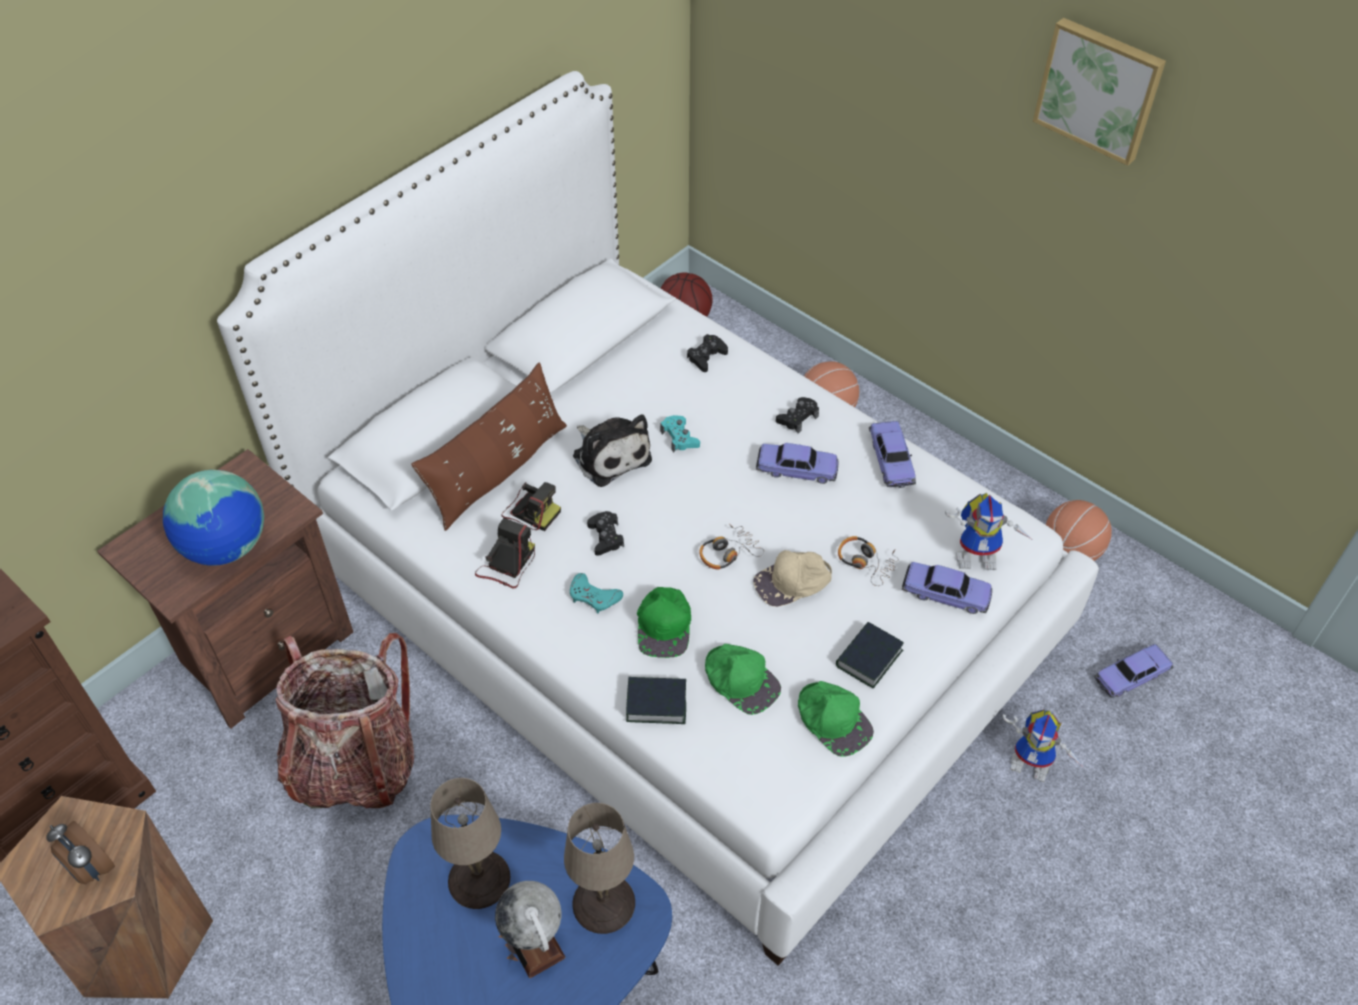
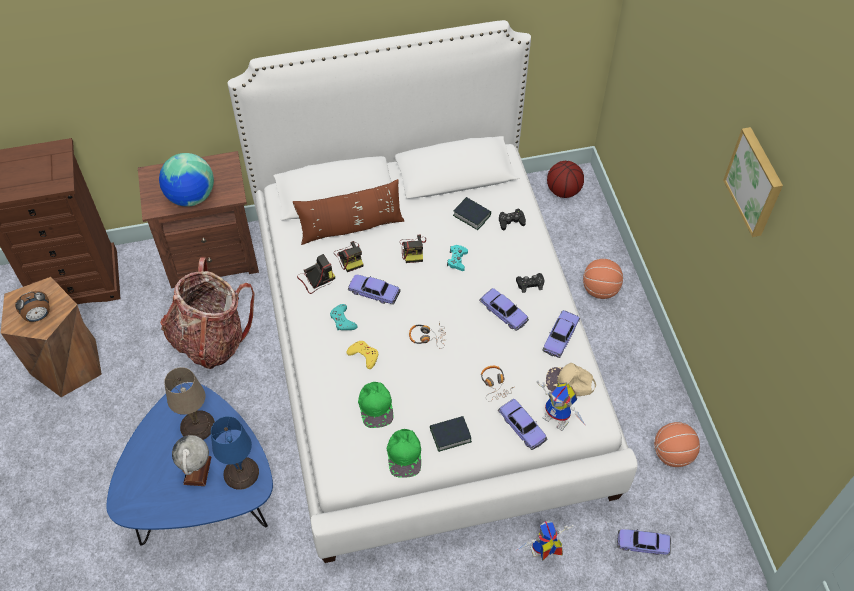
camera: 35 degrees right, 5 degrees up
alarm clock [46,821,115,884] -> alarm clock turned 105 degrees counterclockwise [15,291,50,322]
beige table lamp [564,803,635,934] -> blue table lamp [211,416,259,490]
plush toy [573,414,652,487] -> camera [400,235,426,263]
black game controller [587,511,624,556] -> toy car [348,274,401,305]
book [626,677,686,724] -> book moved to [453,197,491,230]
green cap [637,587,691,658] -> yellow game controller [346,341,378,369]
beige cap [753,550,832,607] -> beige cap moved to [546,363,596,396]
toy robot [1003,709,1084,782] -> toy robot turned 105 degrees clockwise [516,521,574,561]

